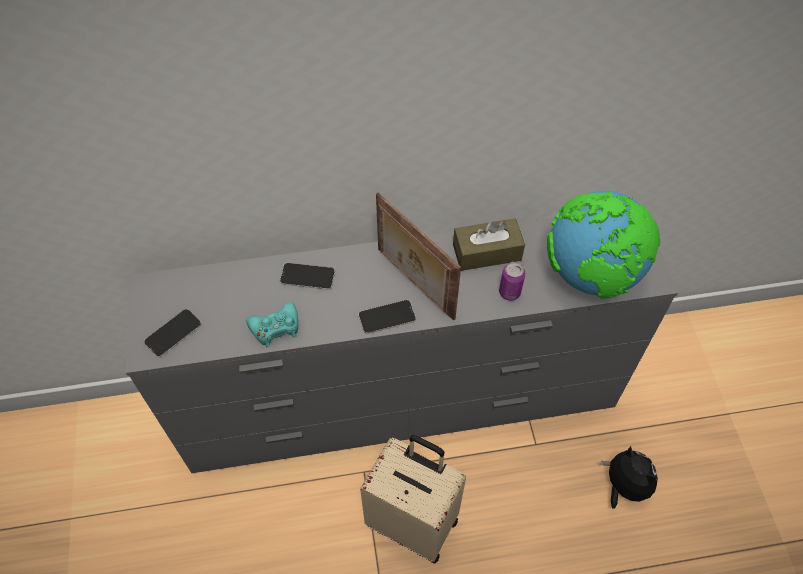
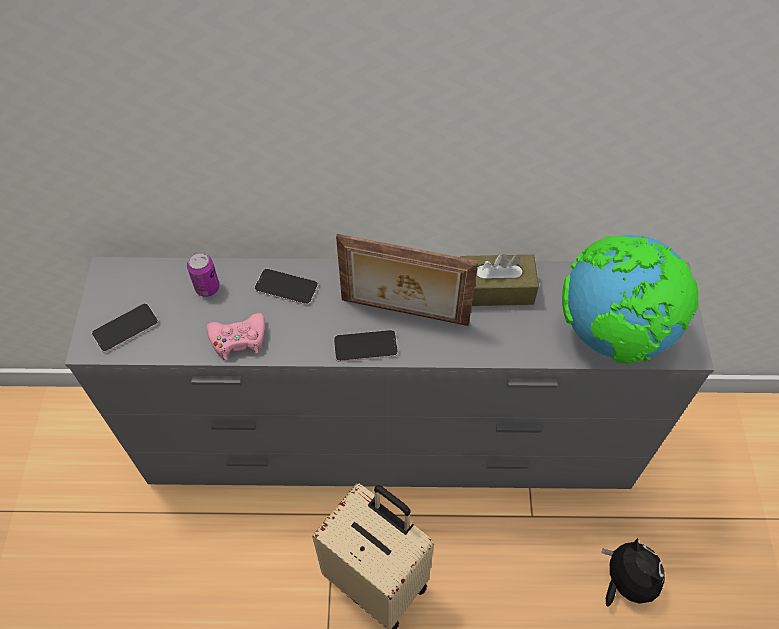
camera: 10 degrees right, 0 degrees up
turquoise game controller [246,302,298,347] -> pink game controller [206,313,265,360]
picture frame [376,192,461,321] -> picture frame turned 45 degrees counterclockwise [336,234,479,326]
can [499,262,525,301] -> can moved to [187,252,220,297]

